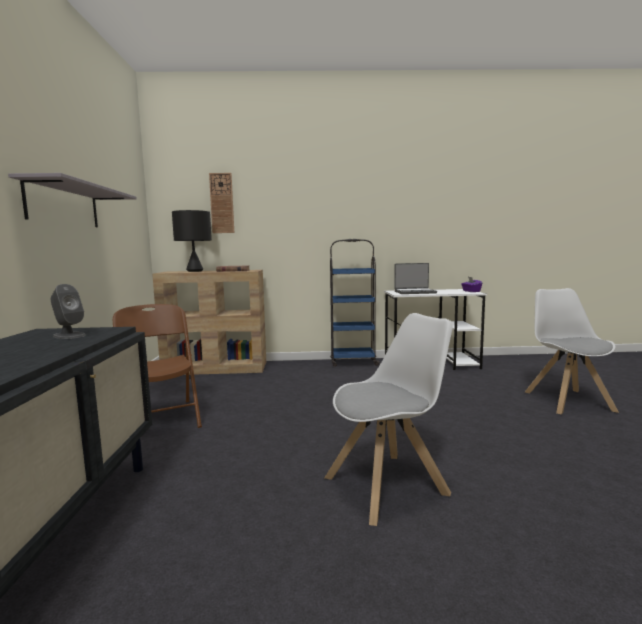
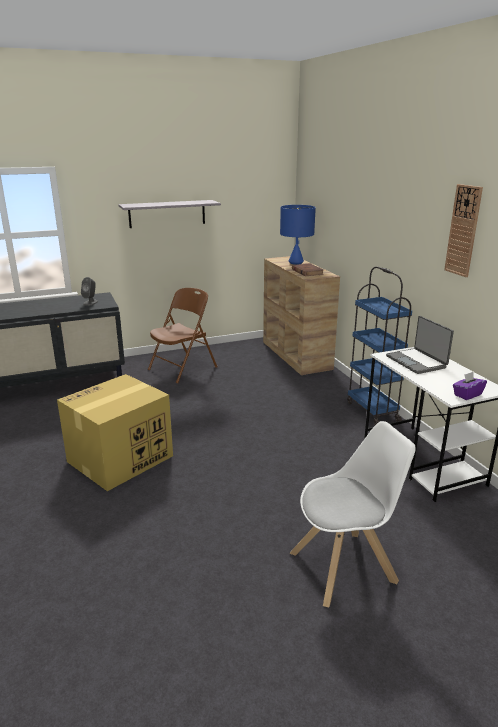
camera: 70 degrees right, 15 degrees up
black table lamp [172,210,212,272] -> blue table lamp [280,205,316,265]
wall clock [209,173,234,233] -> wall clock moved to [444,184,483,277]
chair [324,313,453,526] -> cardboard box [57,374,173,491]

